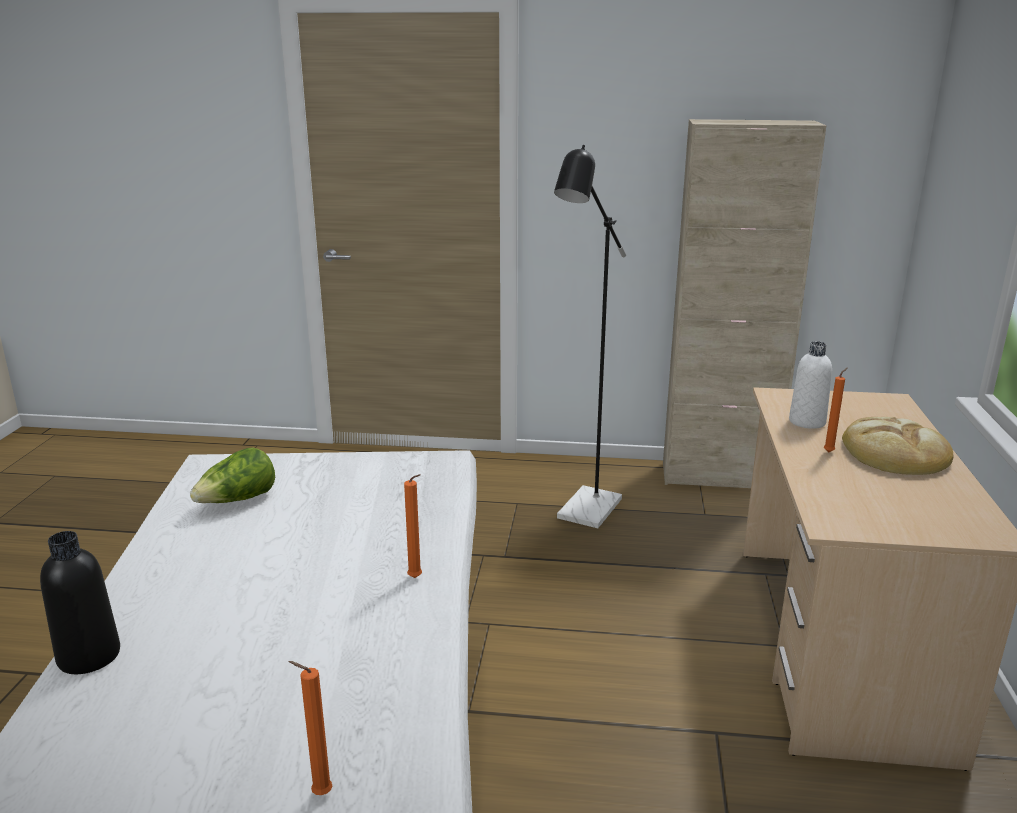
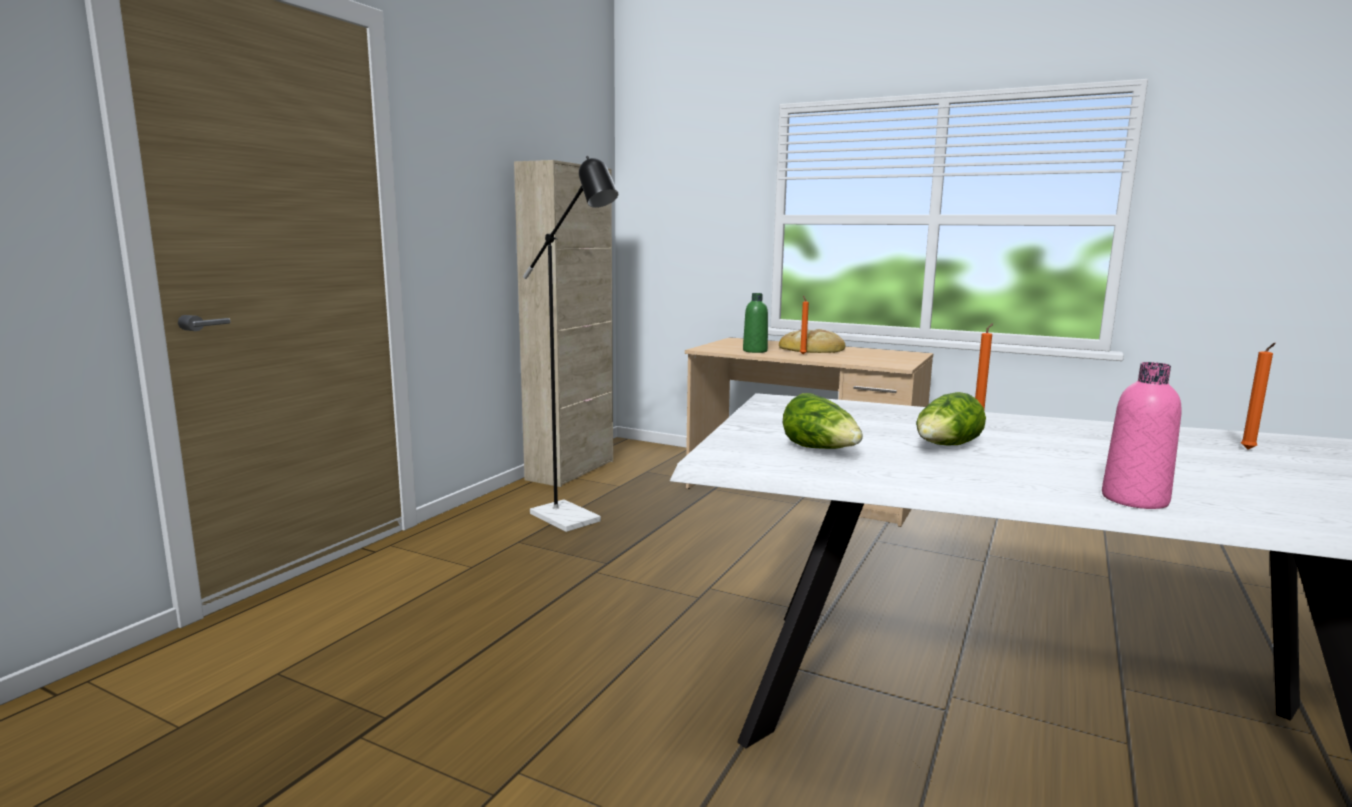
camera: 70 degrees left, 10 degrees down
black bottle [40,531,120,674] -> pink bottle [1102,362,1182,509]
white bottle [789,341,832,429] -> green bottle [743,293,768,353]
none -> lettuce [916,392,986,446]

